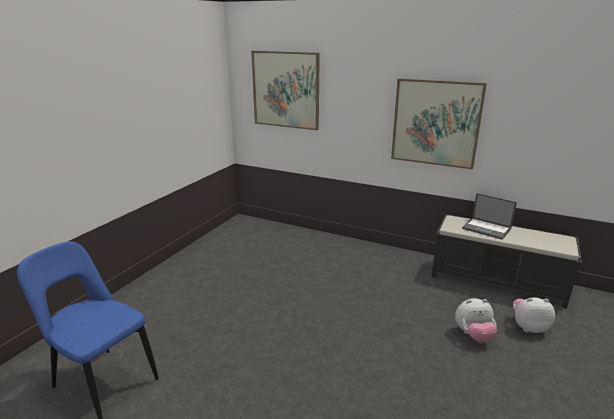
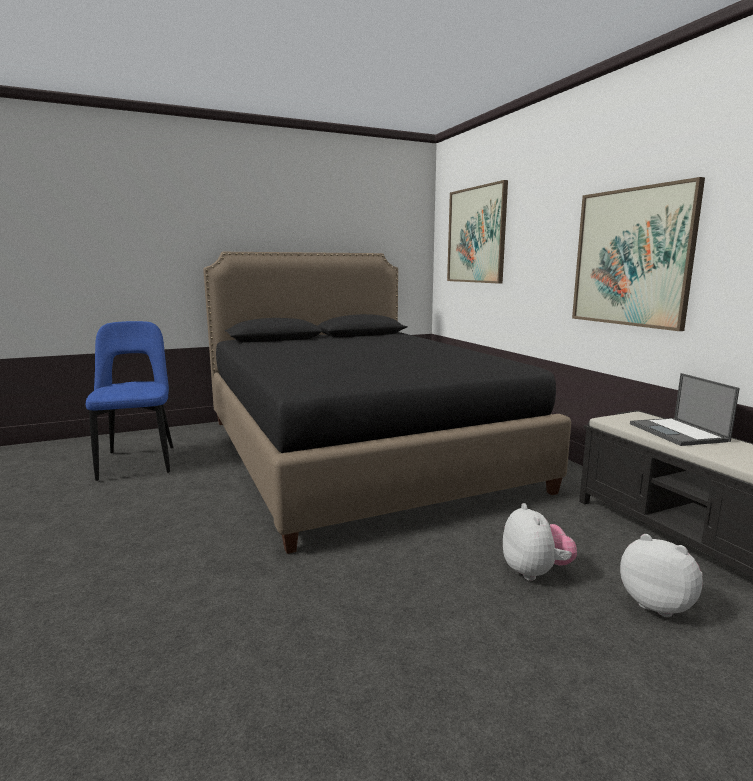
camera: 40 degrees right, 10 degrees down
plush toy [455,298,497,342] -> plush toy turned 135 degrees counterclockwise [503,503,577,581]
none -> black bed [203,252,571,554]

